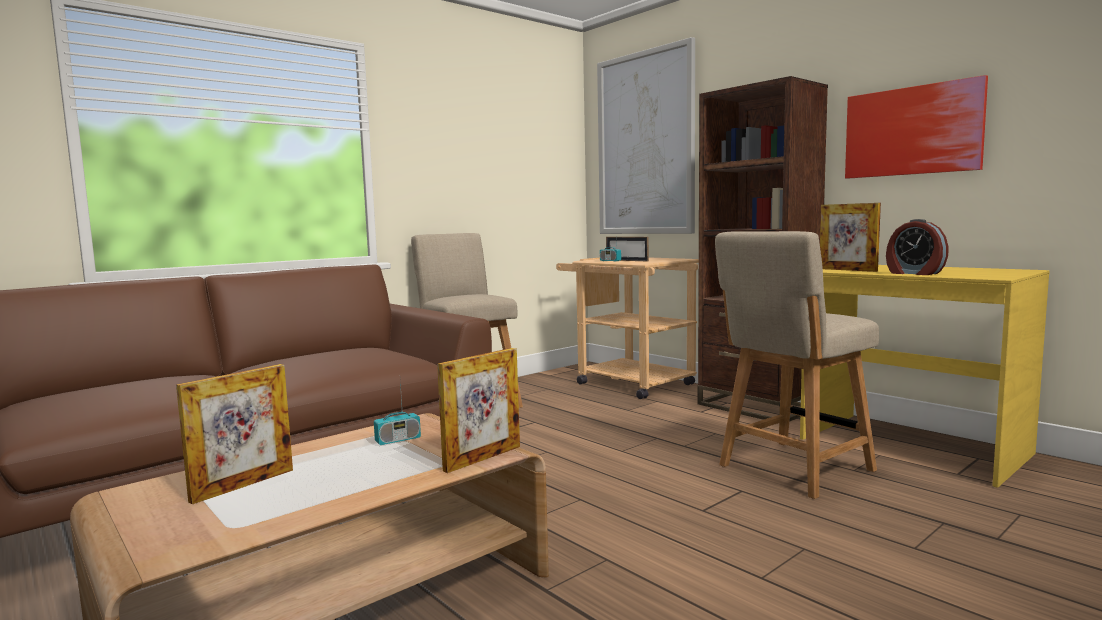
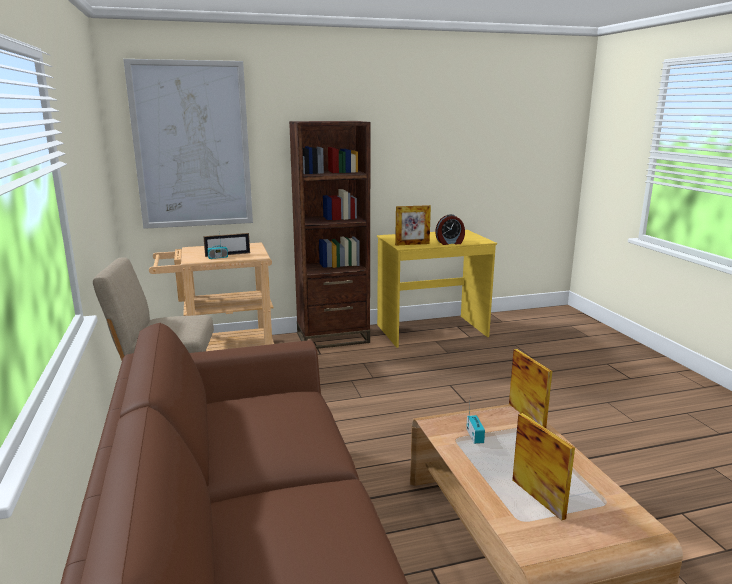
camera: 65 degrees left, 10 degrees up
beige chair [715,231,879,499] -> none
picture [845,75,988,179] -> none

